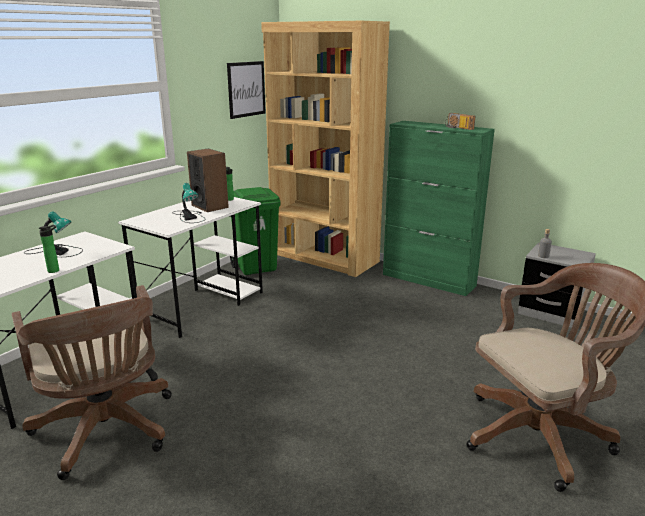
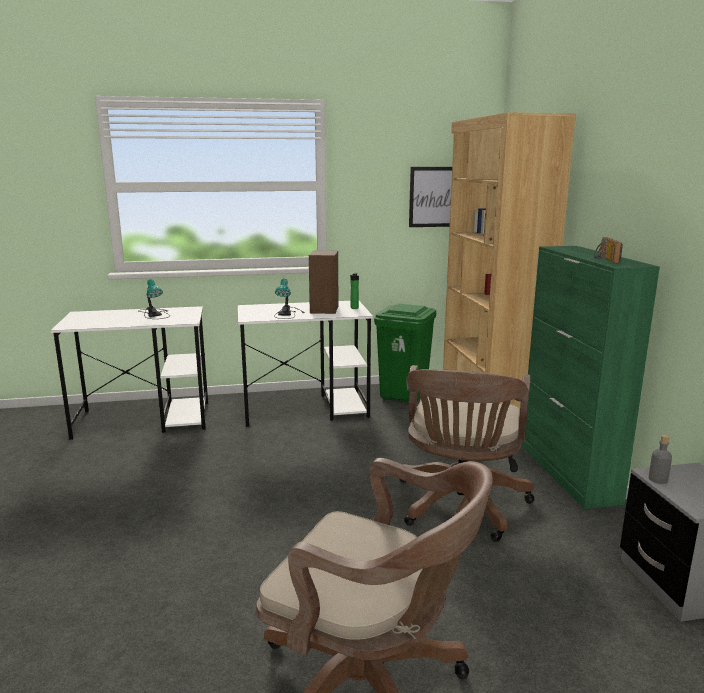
camera: 45 degrees right, 5 degrees down
brown office chair [12,285,171,480] -> brown office chair moved to [399,365,534,542]
bottle [39,225,59,273] -> none

